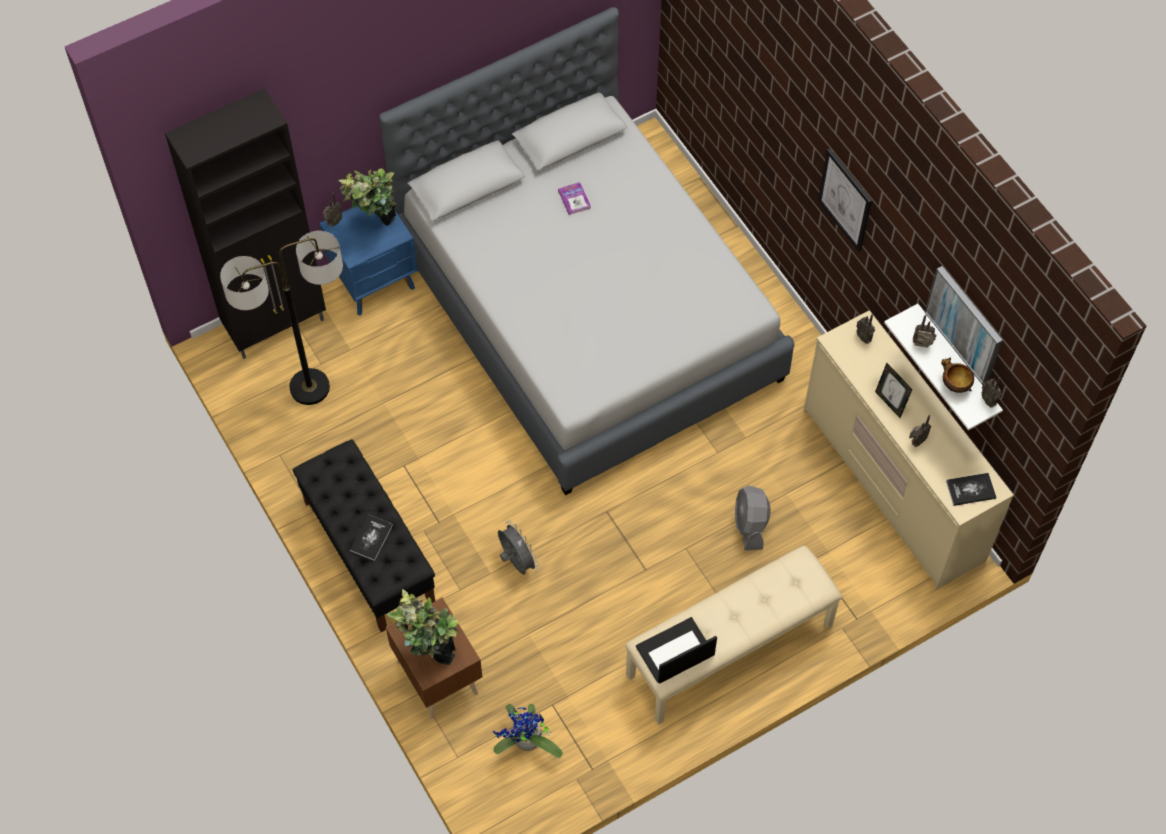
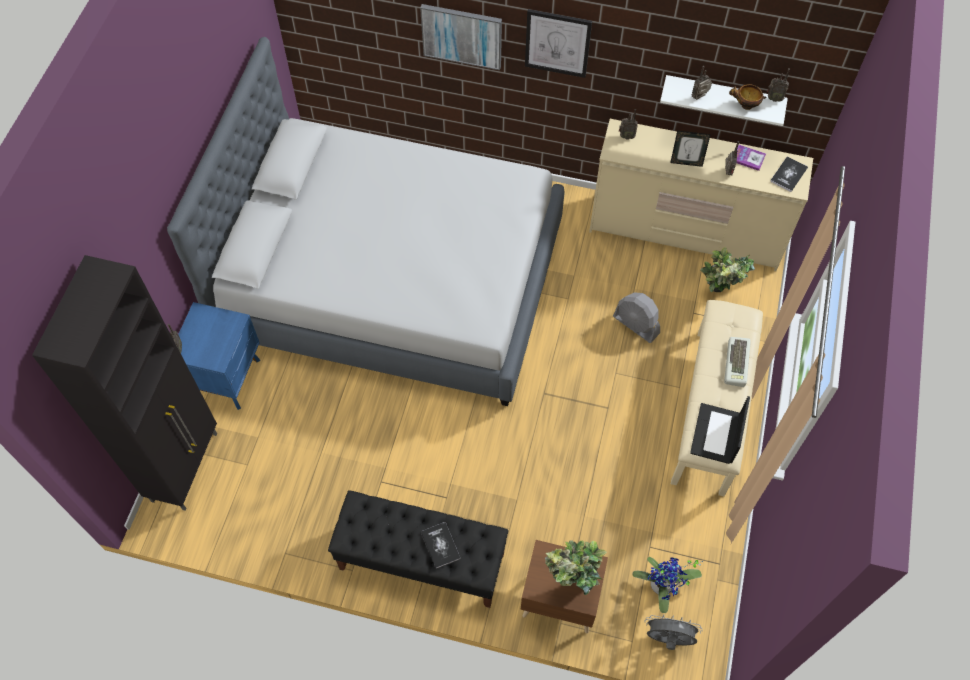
camera: 45 degrees left, 0 degrees up
floor lamp [220,231,343,405] -> none
potted plant [338,169,396,226] -> potted plant moved to [700,247,755,292]
grey fan [498,520,539,575] -> grey fan moved to [644,615,702,650]
book [558,182,591,215] -> book moved to [737,145,766,171]
picture [925,266,1003,385] -> picture moved to [420,4,502,70]
none -> keyboard [724,337,751,387]

